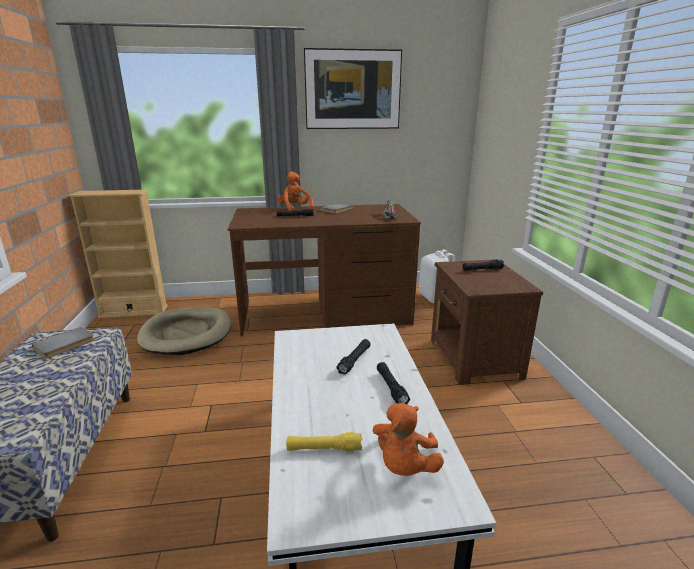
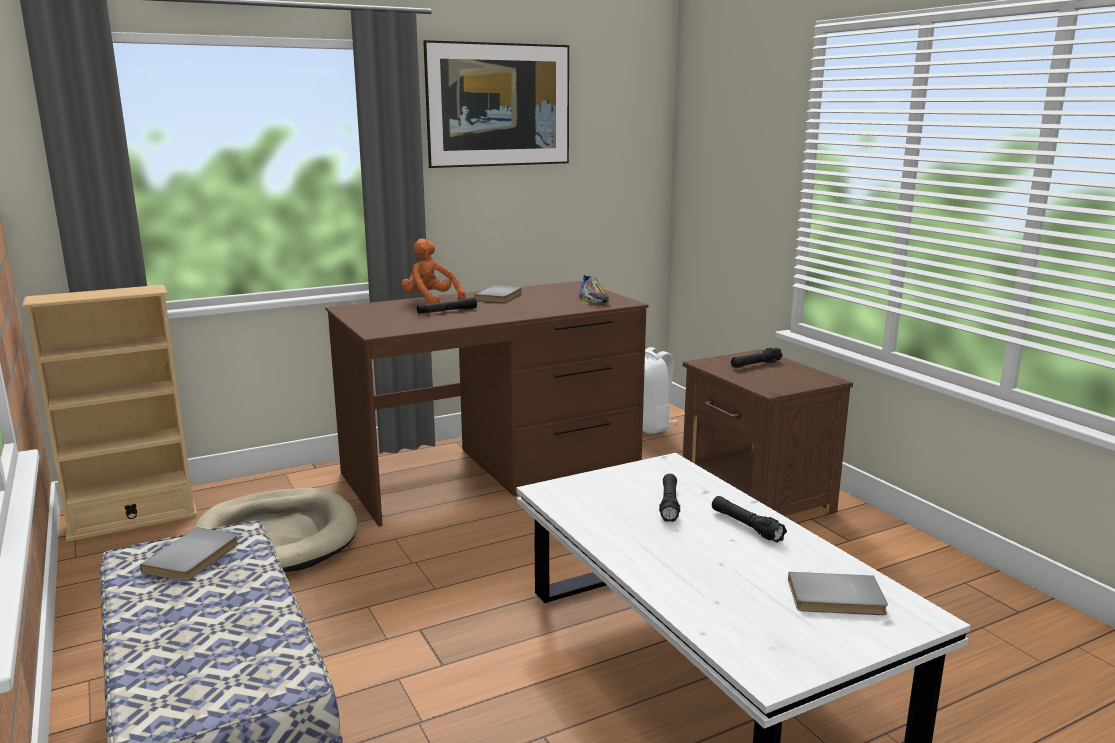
camera: 20 degrees left, 5 degrees down
yellow flashlight [286,432,362,452] -> none
orange plush toy [373,403,444,476] -> grey book [788,572,888,615]

